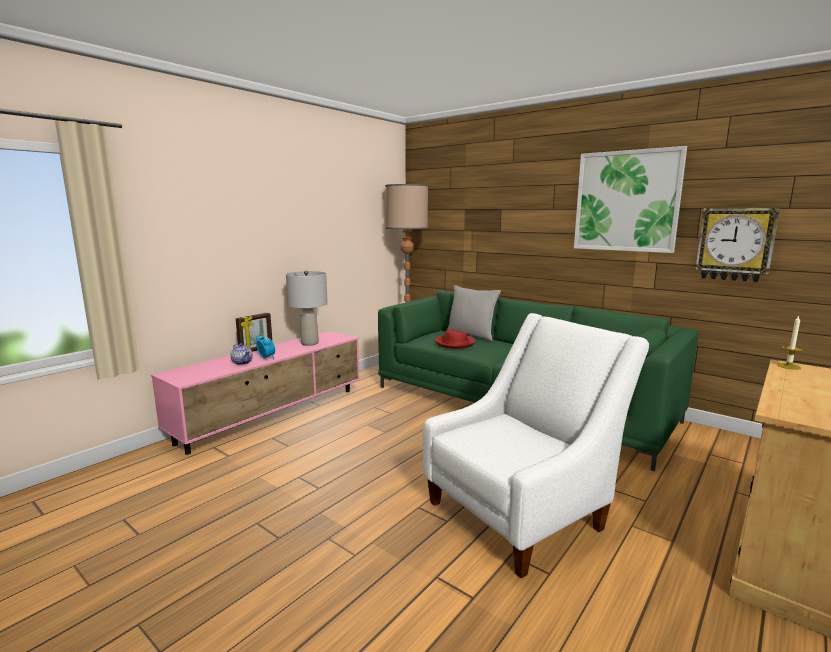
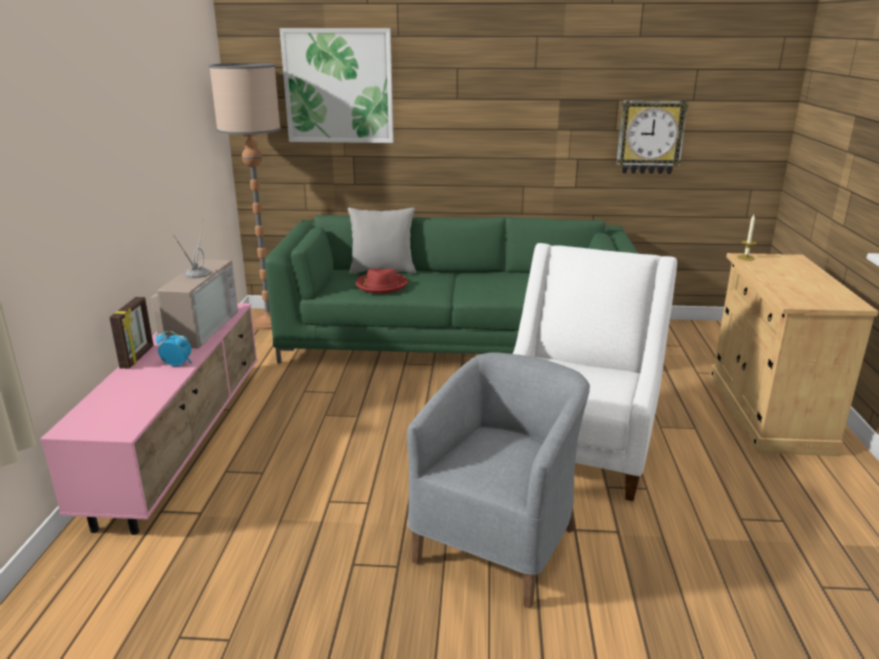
camera: 35 degrees left, 10 degrees up
teapot [231,343,253,365] -> none
grey table lamp [286,270,328,346] -> television [151,218,238,349]
picture [574,146,687,253] -> picture moved to [280,28,394,143]
none -> grey armchair [407,352,590,608]

